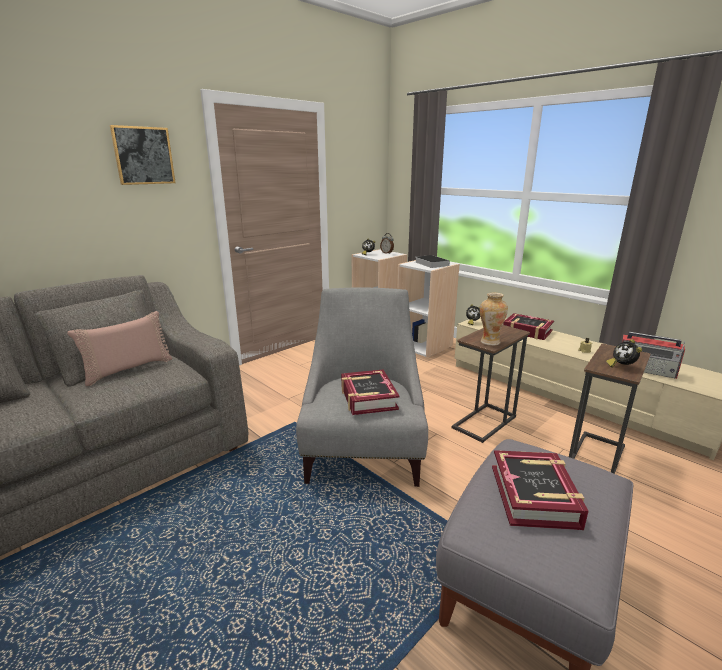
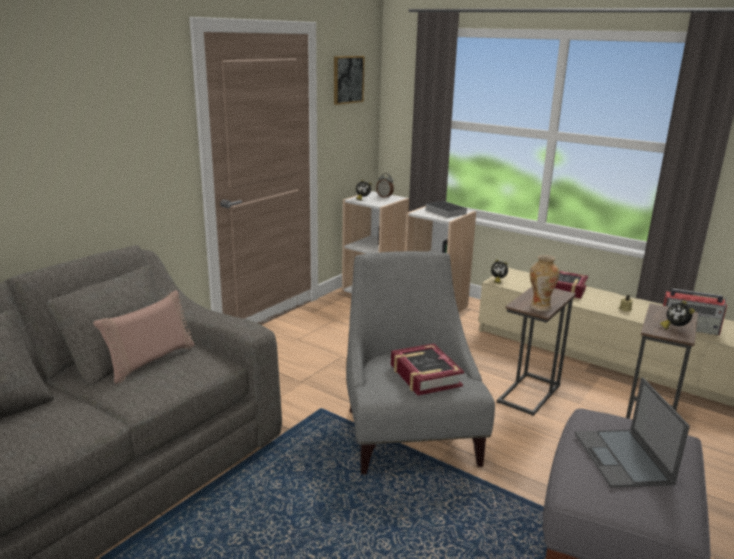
camera: 10 degrees left, 0 degrees up
picture [110,125,176,185] -> picture moved to [334,56,365,105]
book [492,450,589,530] -> laptop [575,378,690,488]

